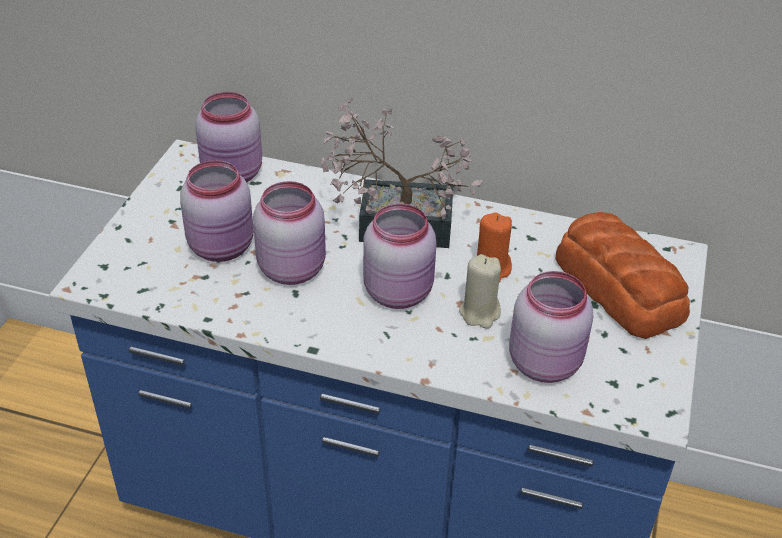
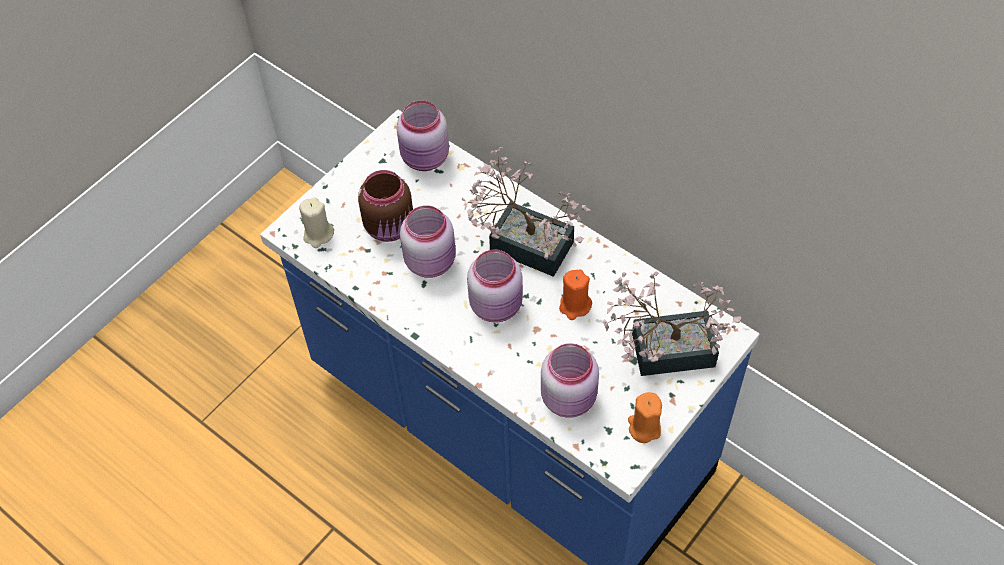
camera: 25 degrees right, 15 degrees up
pink jar [180,160,254,262] -> brown jar [358,170,413,242]
beige candle [459,254,501,329] -> beige candle moved to [299,198,334,248]
bread [555,212,690,339] -> potted plant [603,271,741,376]
none -> orange candle [628,392,662,443]

